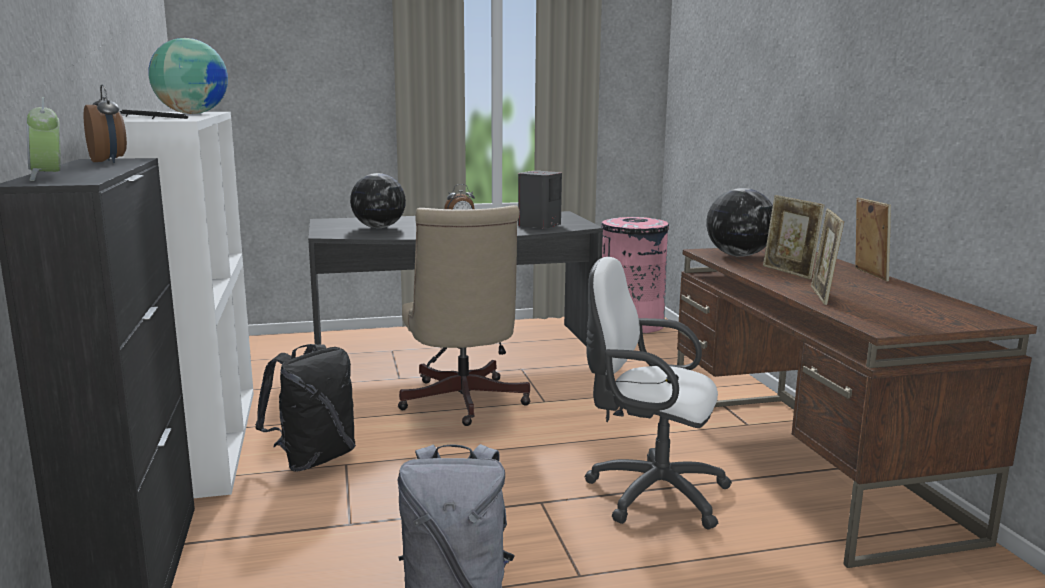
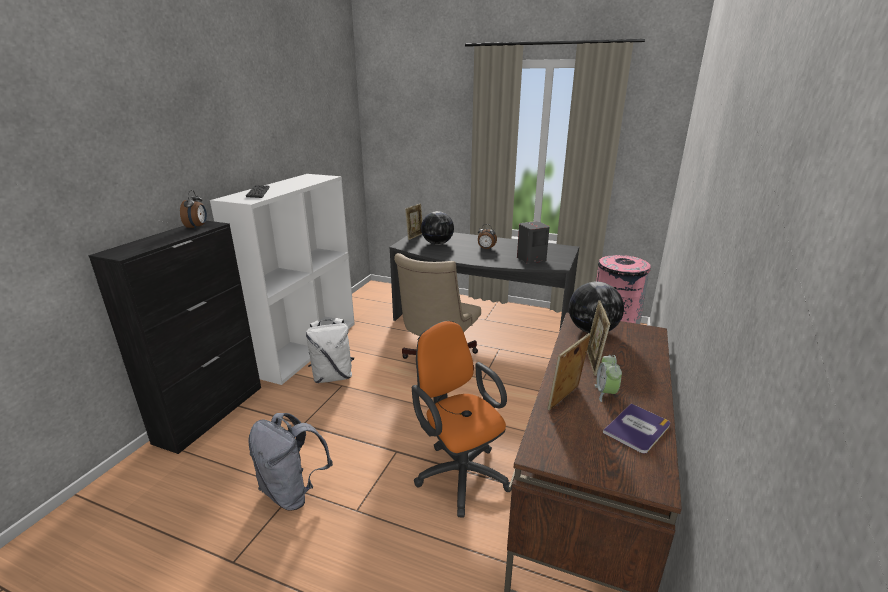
camera: 35 degrees right, 10 degrees up
alarm clock [27,97,61,181] -> alarm clock moved to [595,355,622,402]
globe [149,38,228,114] -> none
black backpack [255,344,356,472] -> white backpack [306,318,354,383]
white office chair [584,257,732,529] -> orange office chair [412,321,512,517]
picture frame [855,198,891,281] -> picture frame moved to [405,204,422,240]
none -> book [603,403,670,453]

